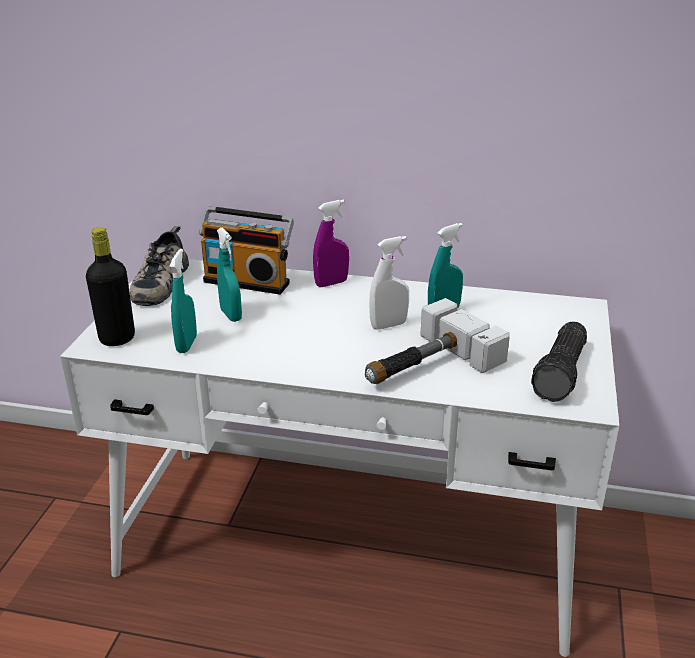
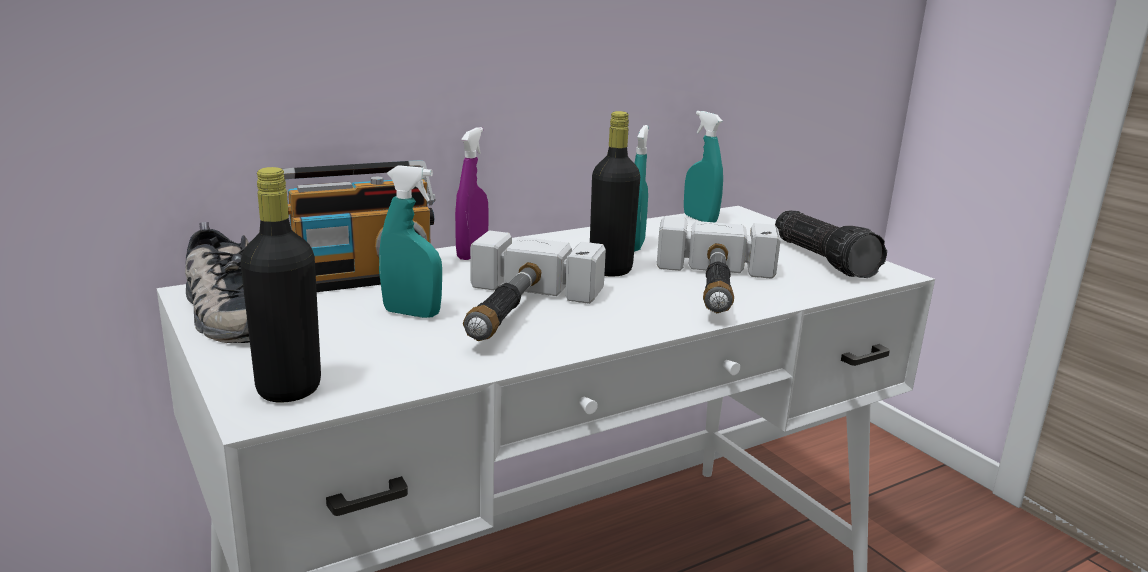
camera: 45 degrees left, 10 degrees down
turquoise spray bottle [169,249,197,353] -> turquoise spray bottle moved to [684,111,723,223]
white spray bottle [369,236,409,330] -> black bottle [590,111,640,276]
none -> hammer [463,230,606,341]

